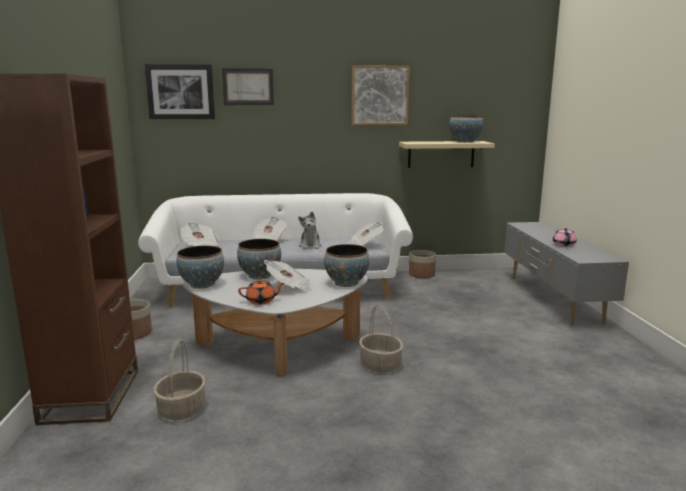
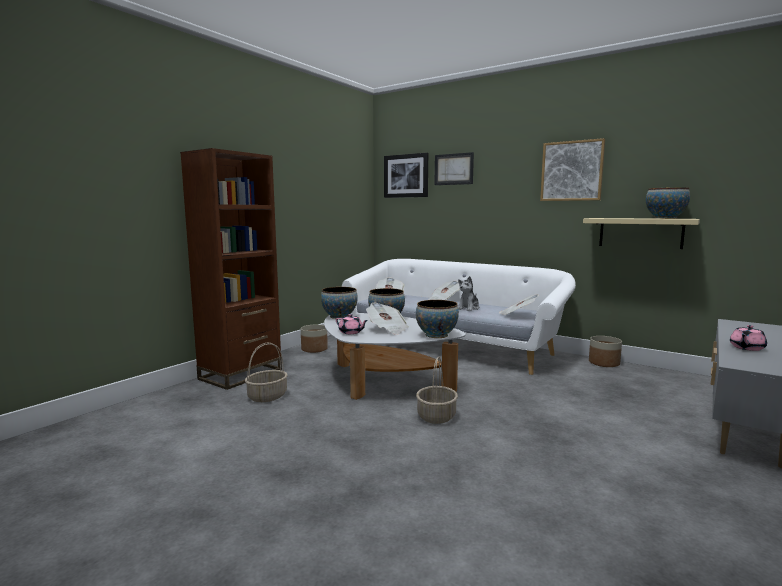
camera: 40 degrees right, 5 degrees down
orange teapot [238,279,285,305] -> pink teapot [336,314,368,334]

